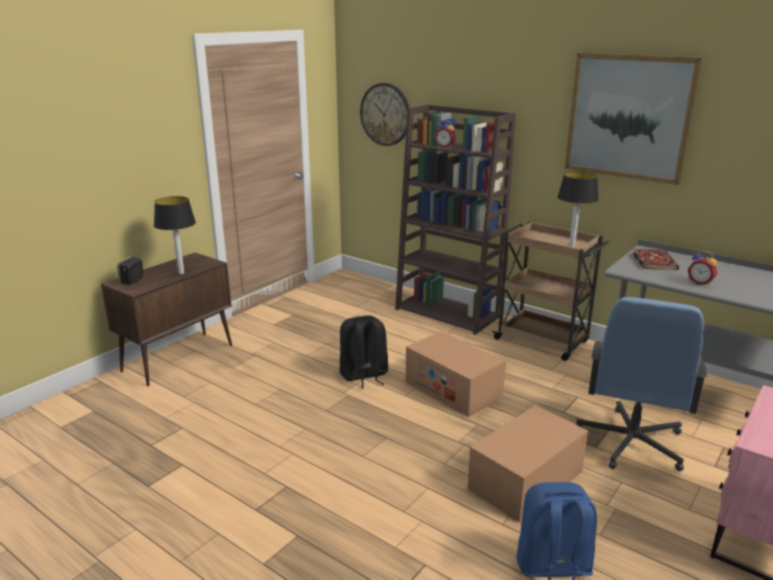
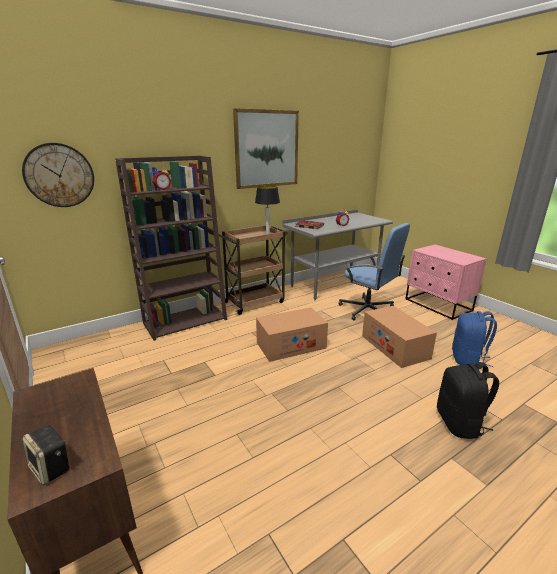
camera: 70 degrees left, 0 degrees up
table lamp [154,196,196,274] -> none
black backpack [340,315,388,389] -> black backpack moved to [437,362,499,439]

